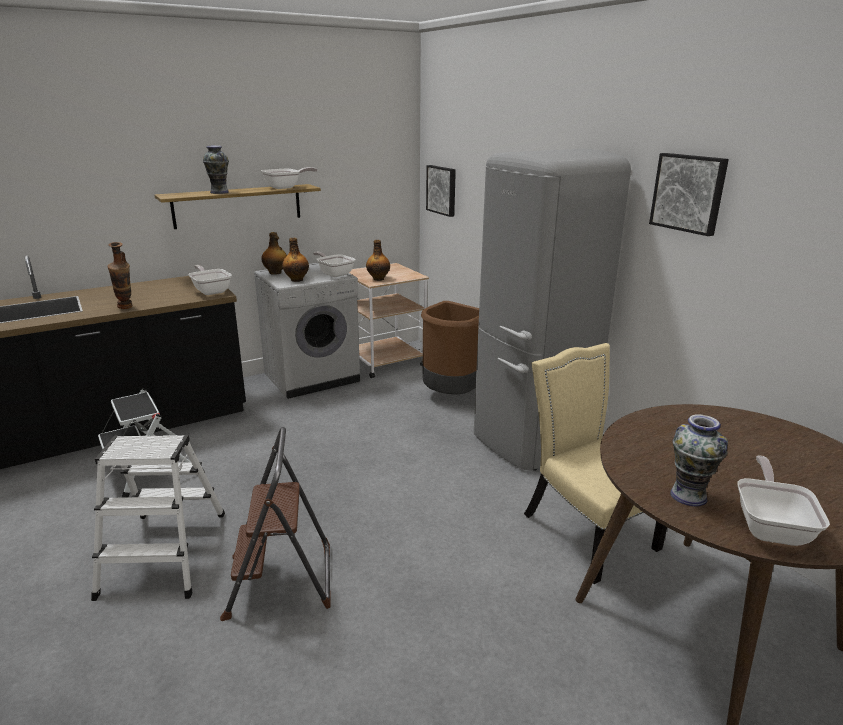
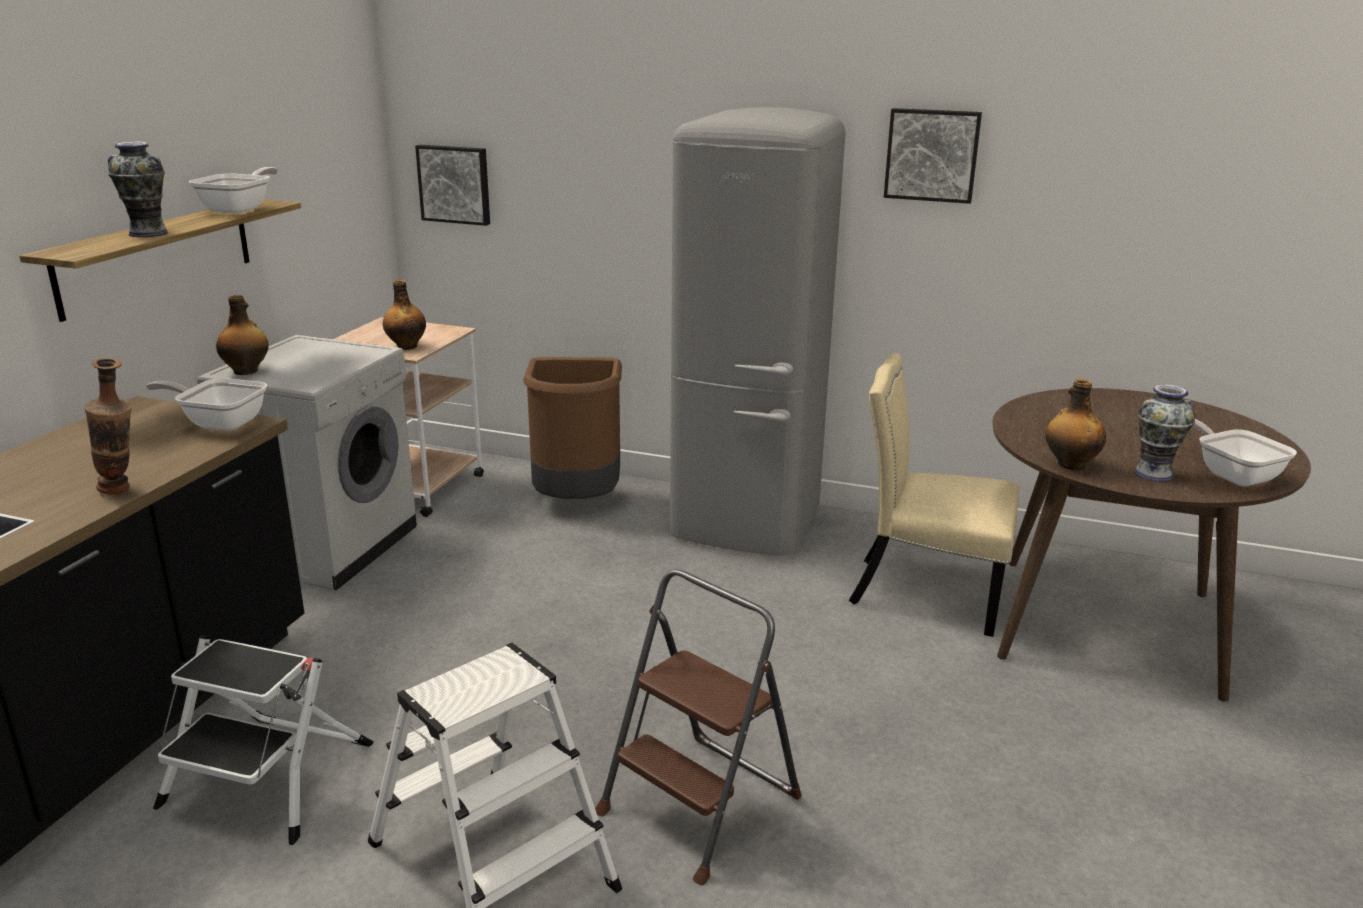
camera: 40 degrees left, 0 degrees up
bottle [282,238,309,282] -> bottle moved to [1045,379,1106,470]
frying pan [313,252,356,277] -> none

